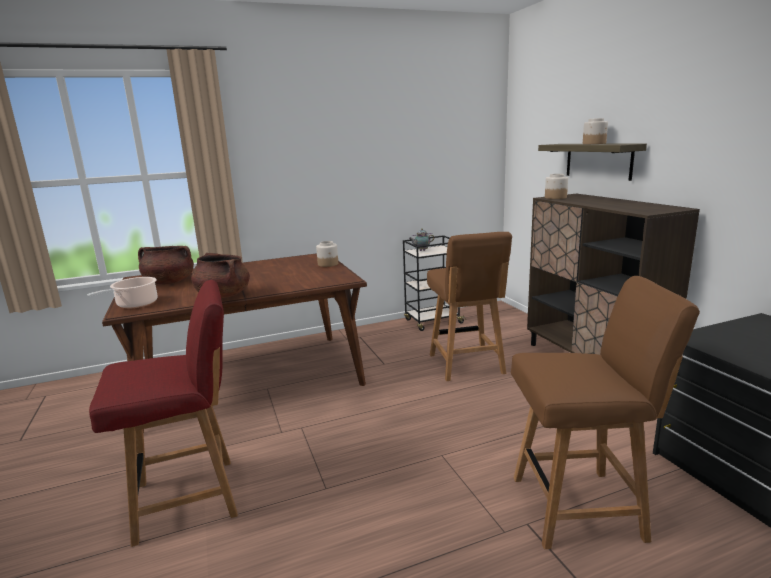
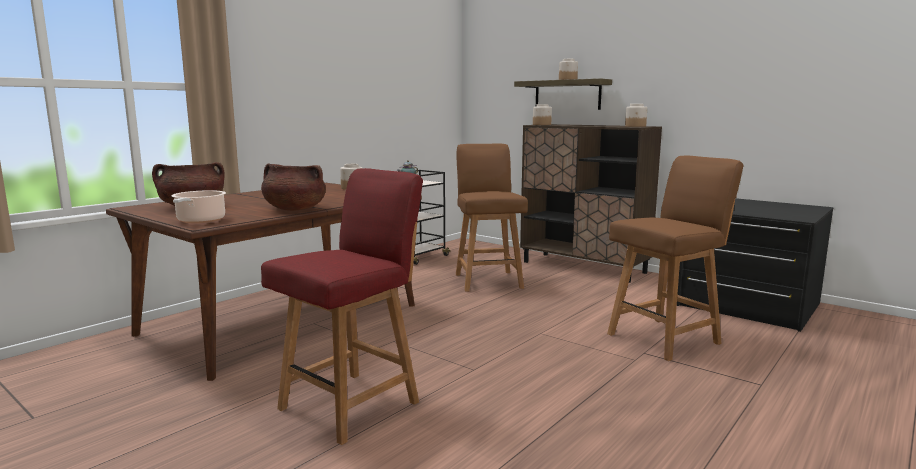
camera: 30 degrees left, 5 degrees down
brown chair [427,232,512,381] -> brown chair turned 150 degrees counterclockwise [456,144,528,292]
none -> jar [625,104,647,127]

